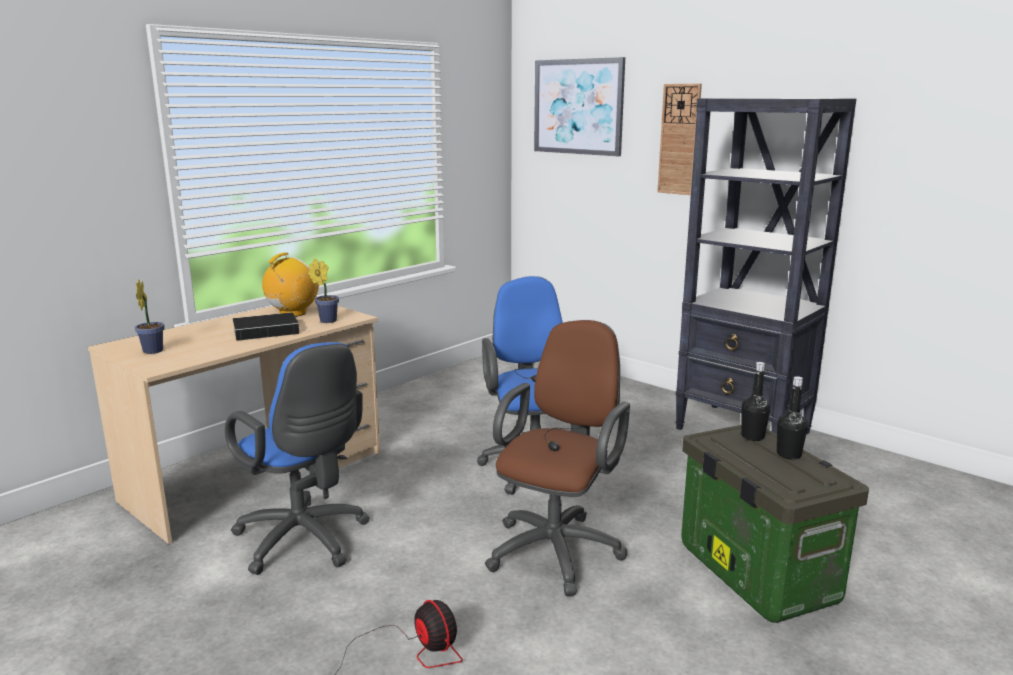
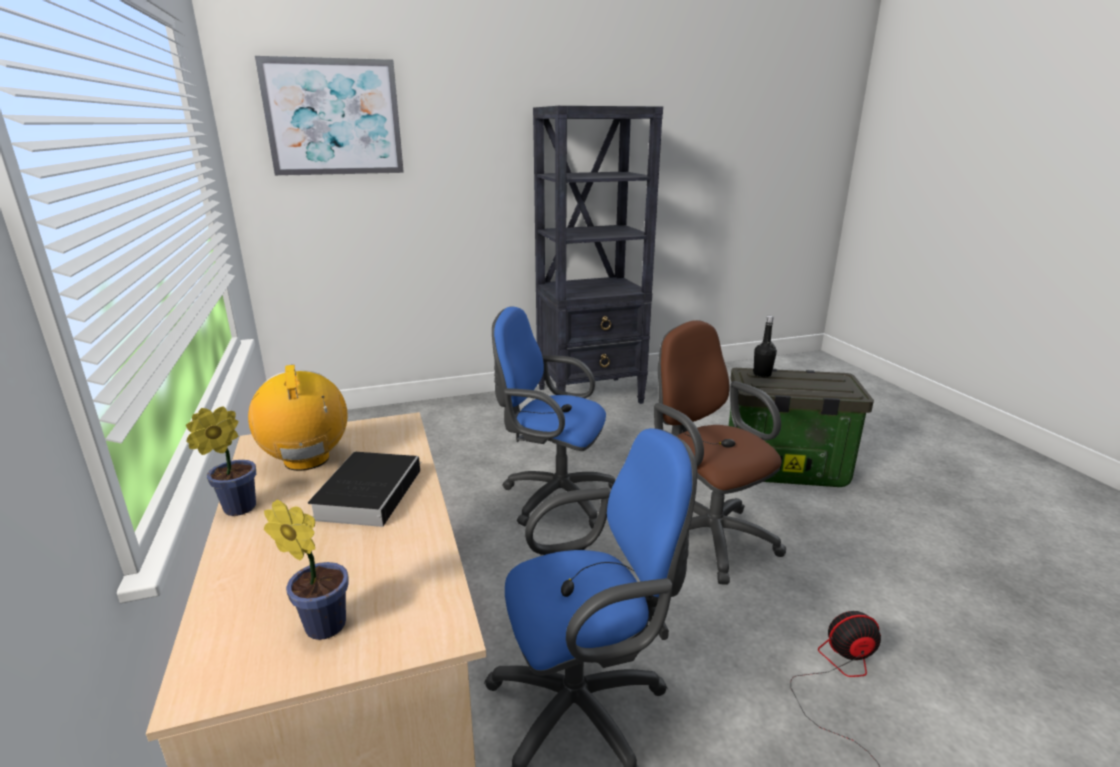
camera: 60 degrees left, 5 degrees up
potted plant [308,258,339,323] -> potted plant moved to [186,406,256,516]
wall clock [658,84,702,195] -> none
black bottle [777,376,808,460] -> none

